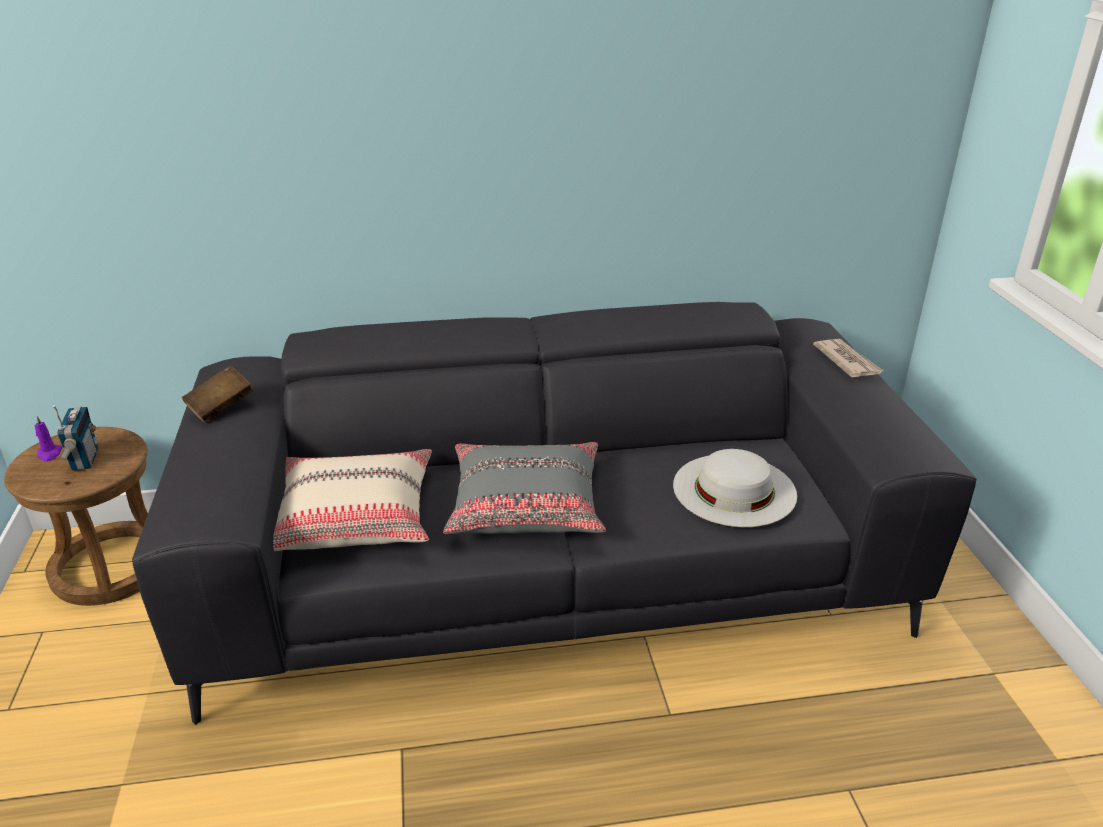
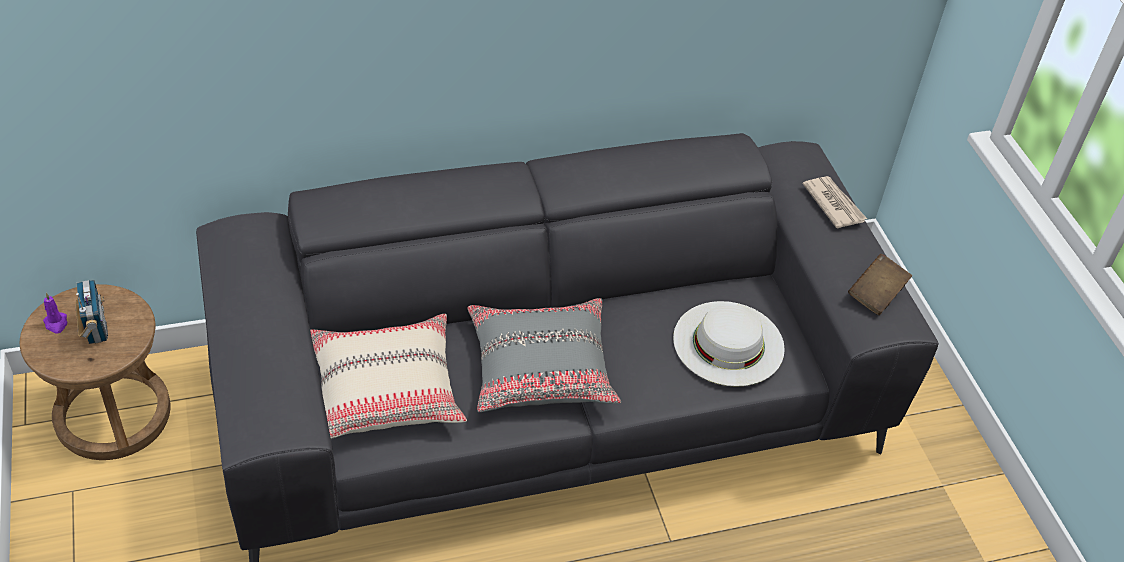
camera: 10 degrees left, 15 degrees up
brown book [182,365,254,423] -> brown book moved to [848,254,912,315]

